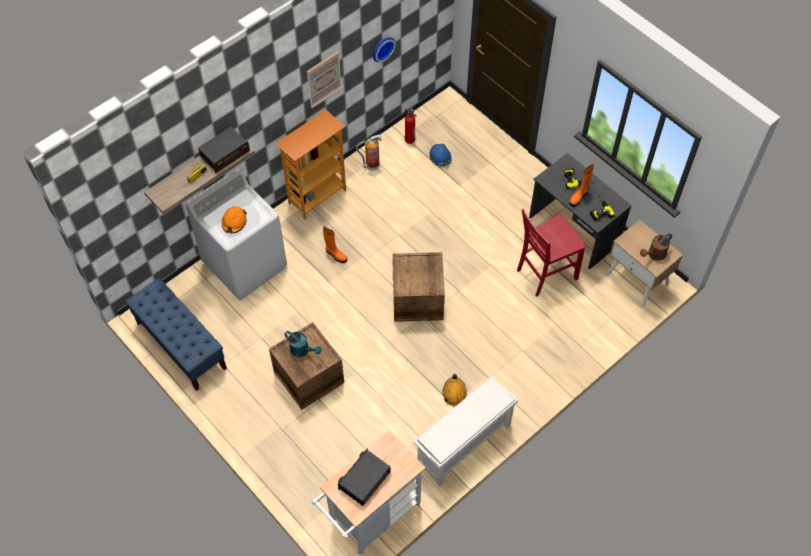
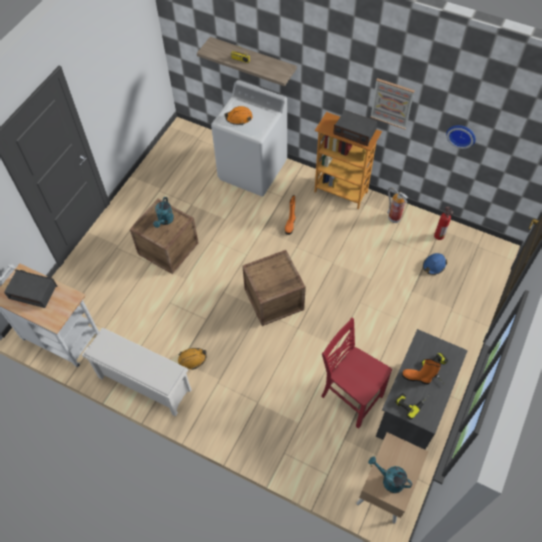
camera: 70 degrees right, 0 degrees up
blue bench [126,278,227,391] -> none
radio [198,127,250,173] -> radio moved to [333,110,378,146]
brown watering can [640,233,672,261] -> turquoise watering can [368,456,412,493]

